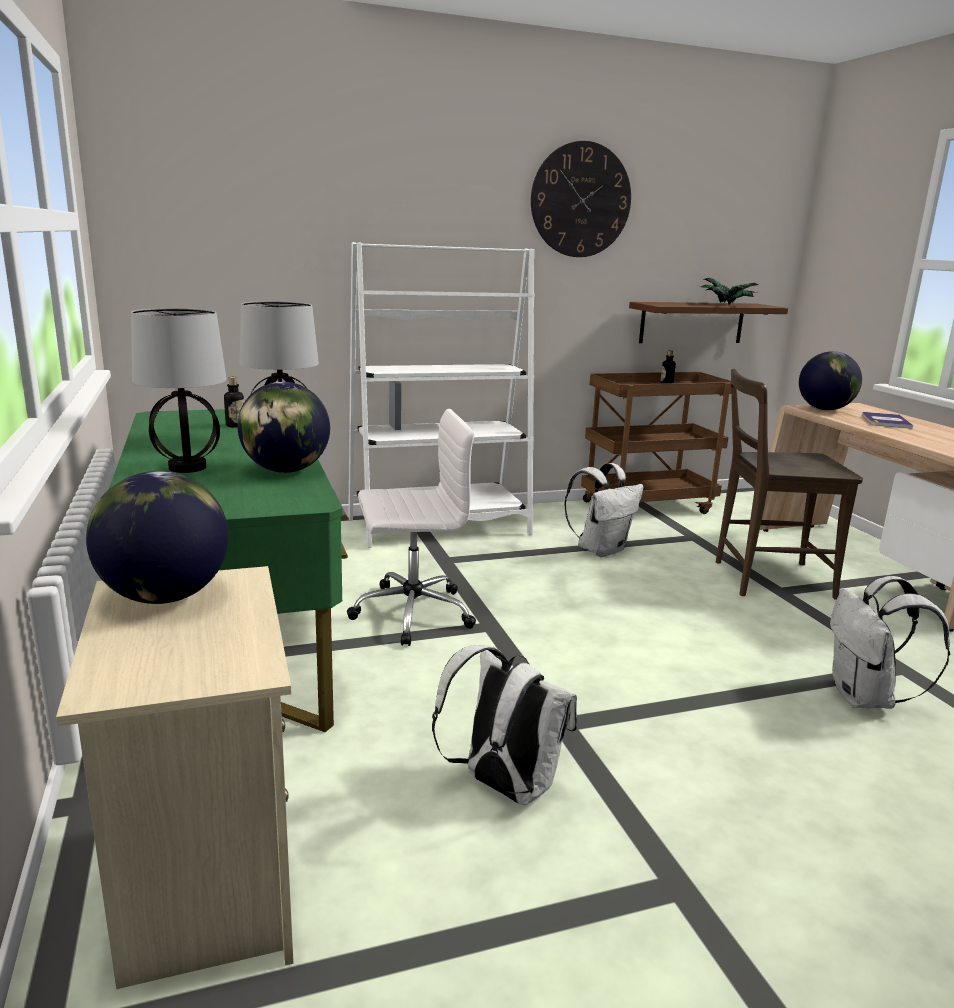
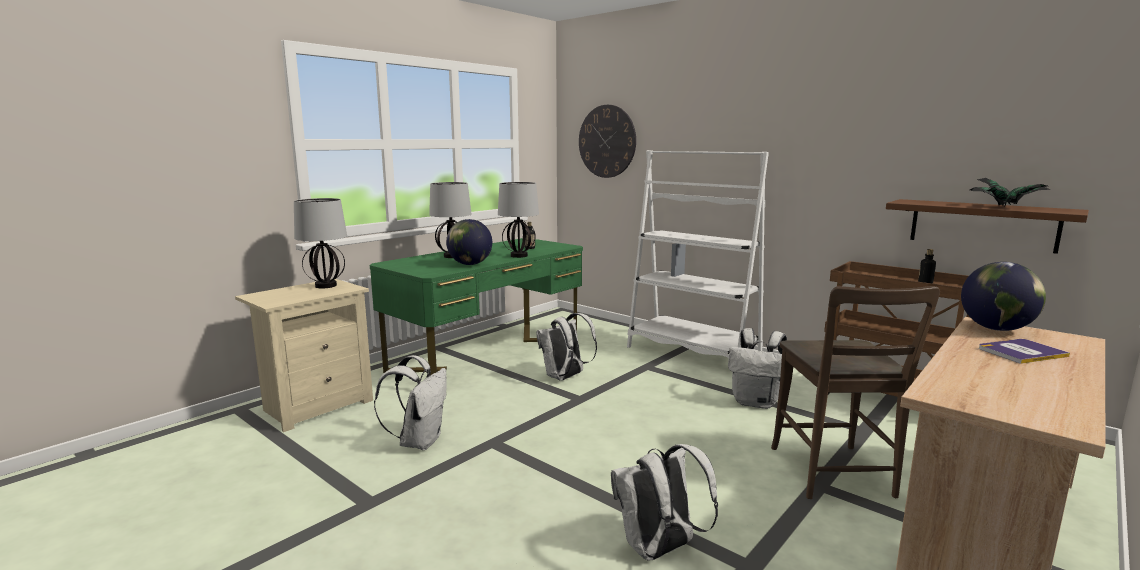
camera: 60 degrees right, 5 degrees down
globe [86,471,228,604] -> table lamp [294,198,347,288]
white office chair [347,409,476,646] -> white backpack [536,313,597,381]
wall clock [531,141,631,257] -> wall clock moved to [579,105,636,178]
brown chair [716,369,863,600] -> brown chair turned 150 degrees counterclockwise [771,286,940,499]

